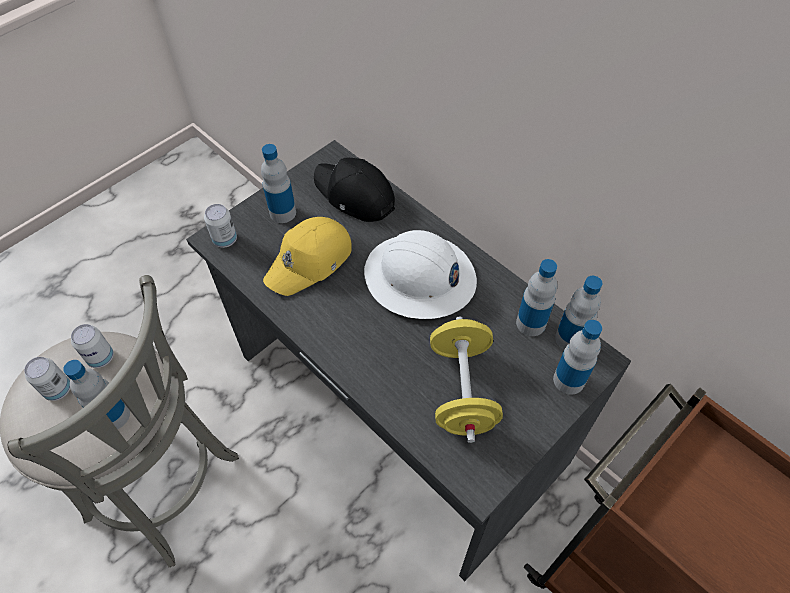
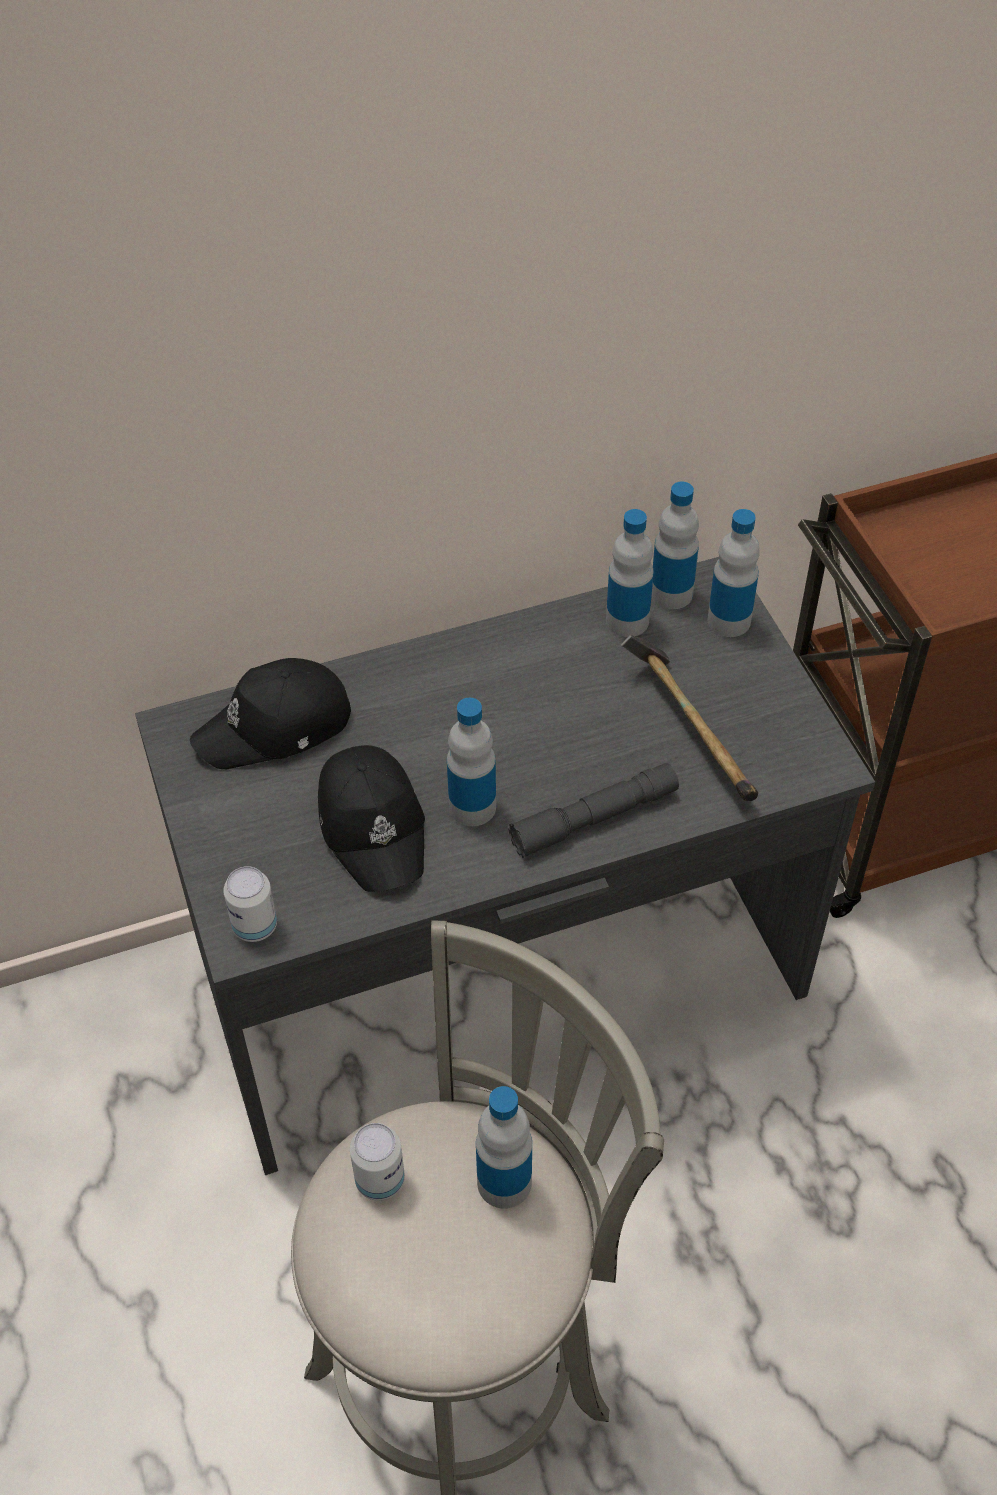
camera: 65 degrees left, 5 degrees down
can [24,357,70,401] -> none
bottle [261,144,296,223] -> bottle moved to [447,698,496,826]
yellow cap [263,217,352,296] -> black cap [318,745,425,892]
white hard hat [364,230,477,319] -> none
yellow dumbbell [430,316,503,443] -> hammer [621,635,758,801]
none -> grey flashlight [508,763,679,858]

